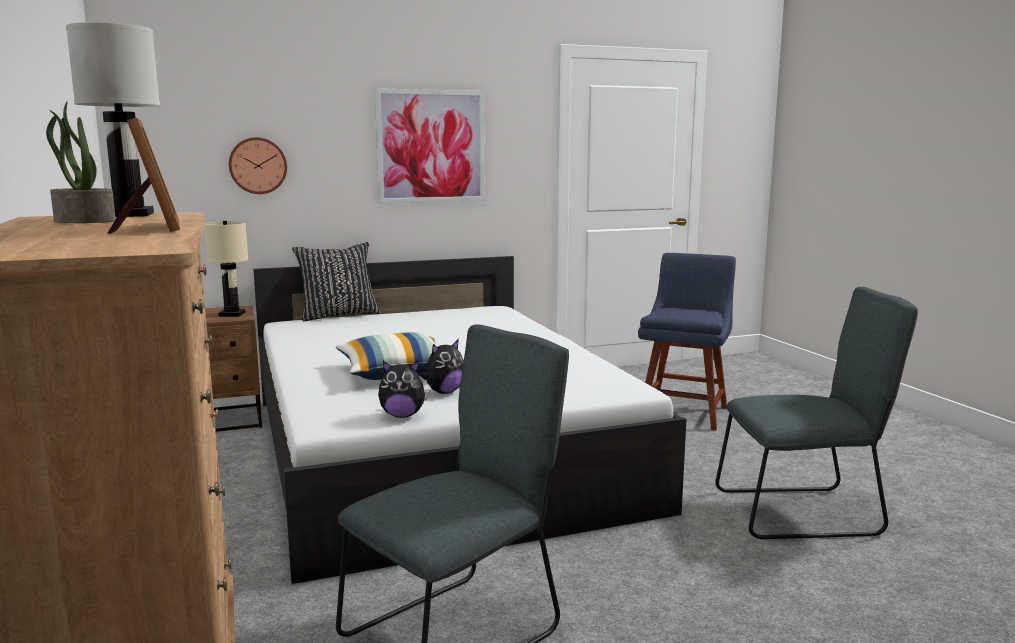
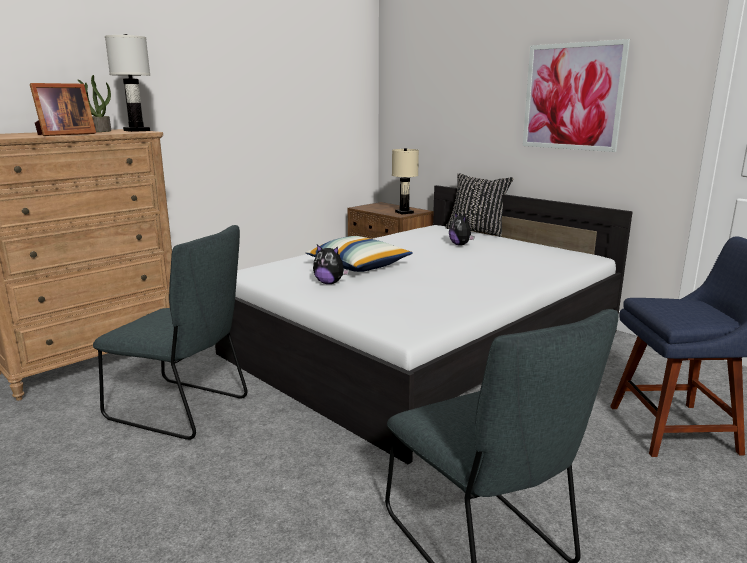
camera: 65 degrees right, 5 degrees up
wall clock [229,137,287,194] -> none
plush toy [378,361,430,418] -> plush toy moved to [449,213,475,246]

